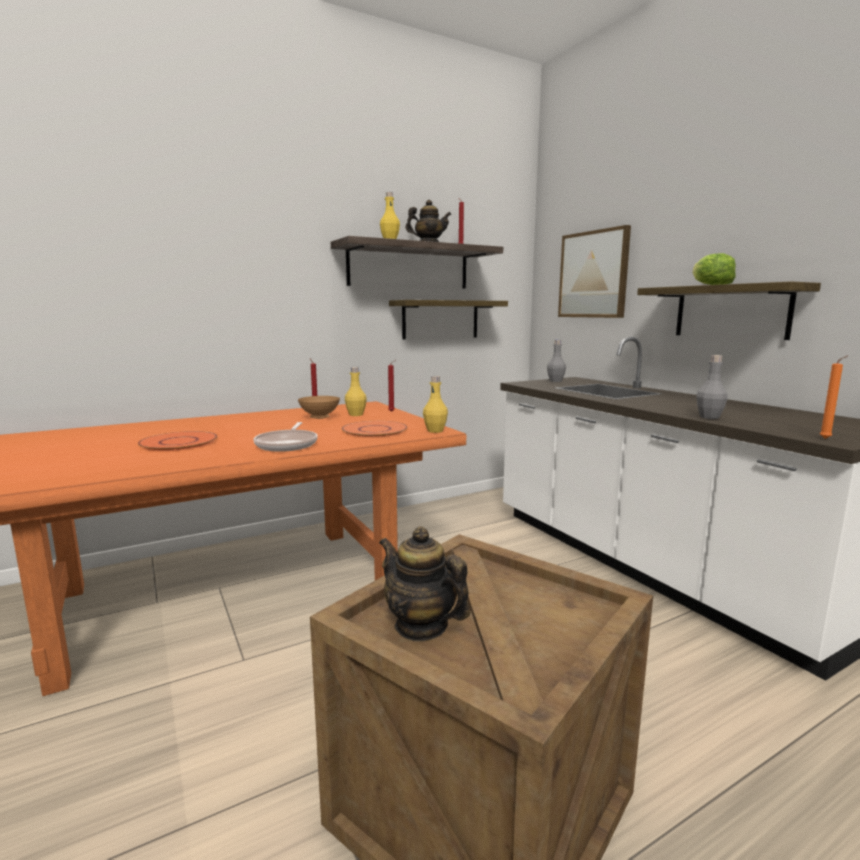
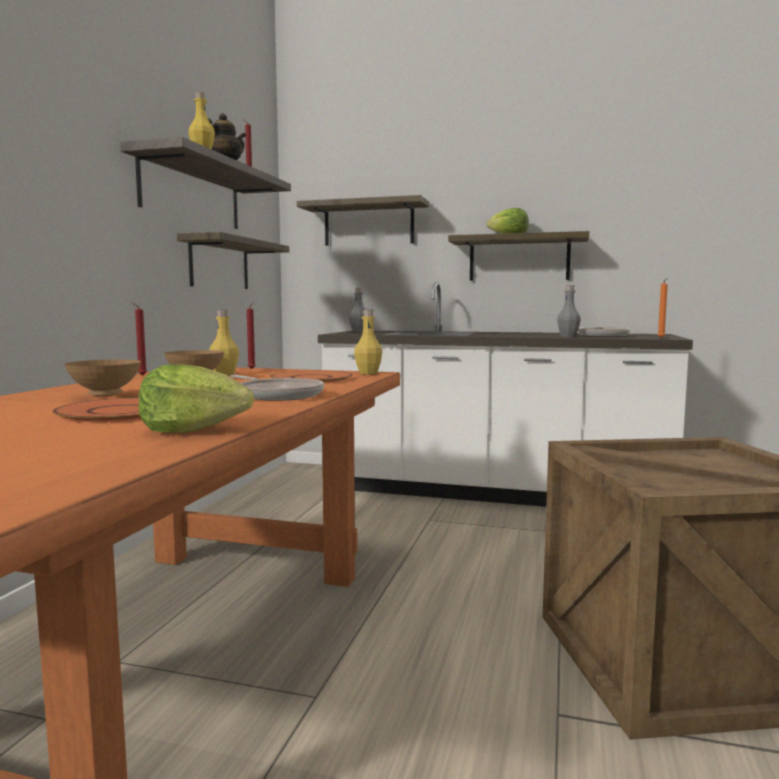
camera: 45 degrees left, 5 degrees down
teapot [379,526,471,642] -> none
picture [558,225,631,318] -> shelf [297,195,429,246]
none -> brown bowl [64,360,141,396]
none -> lettuce [139,364,254,433]
none -> frying pan [578,326,630,337]

